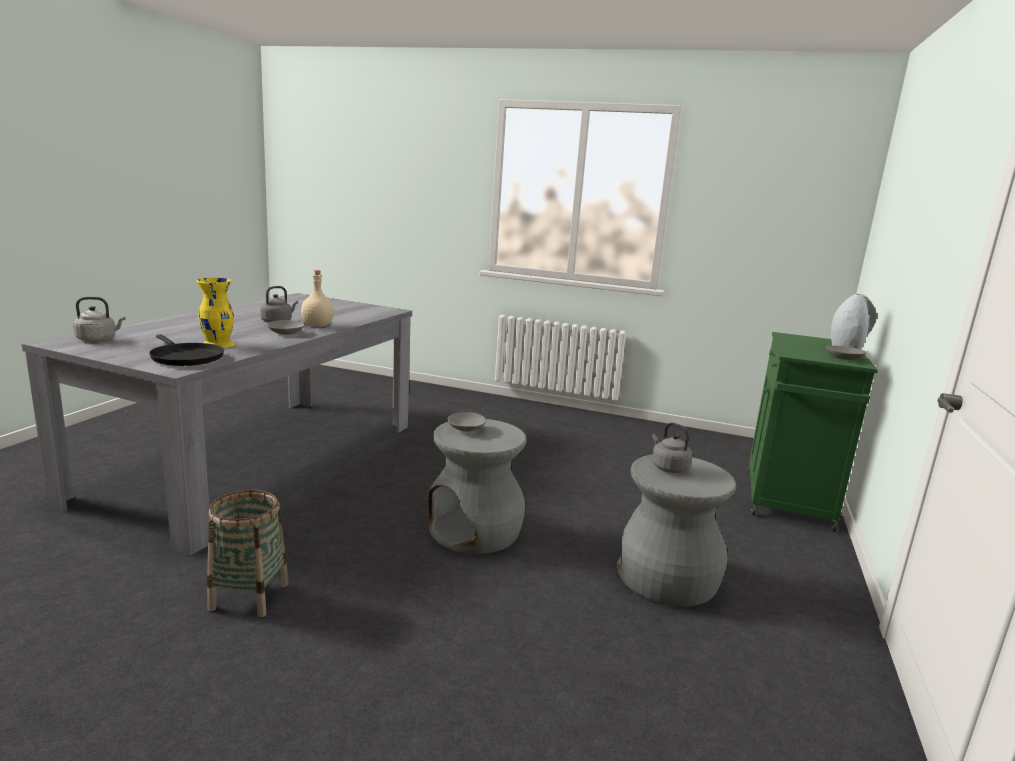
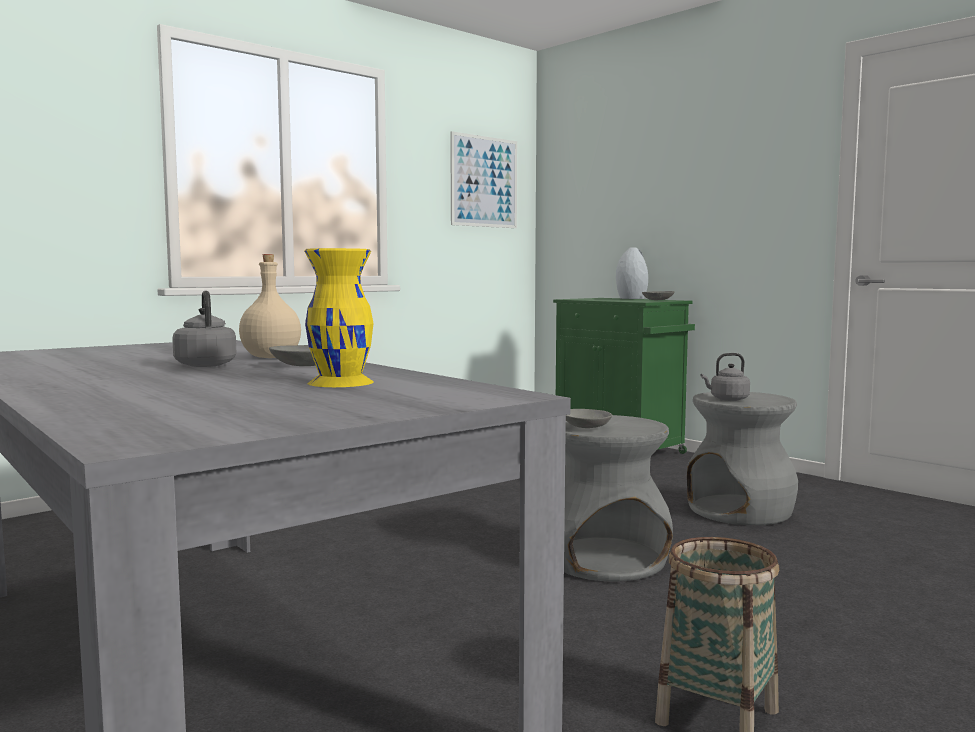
camera: 60 degrees left, 10 degrees down
grey kettle [73,297,125,342] -> none
black frying pan [149,334,224,366] -> none
none -> picture [450,131,517,228]

